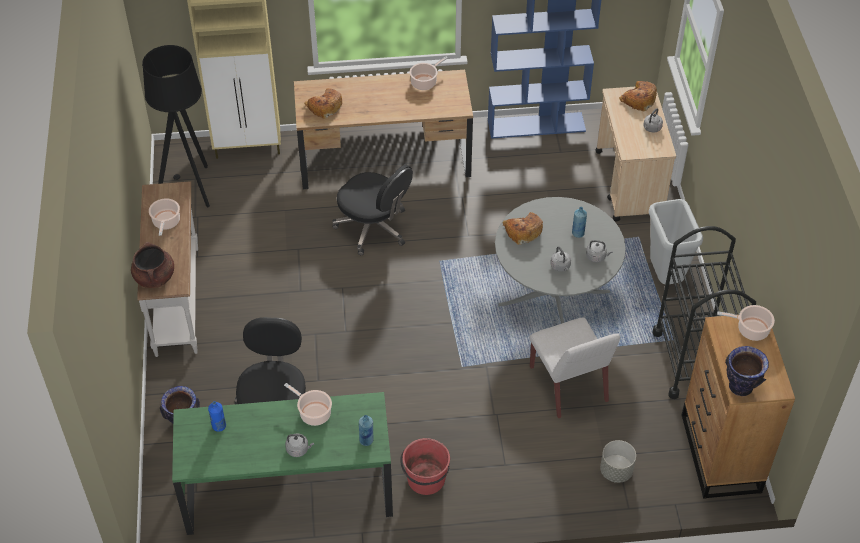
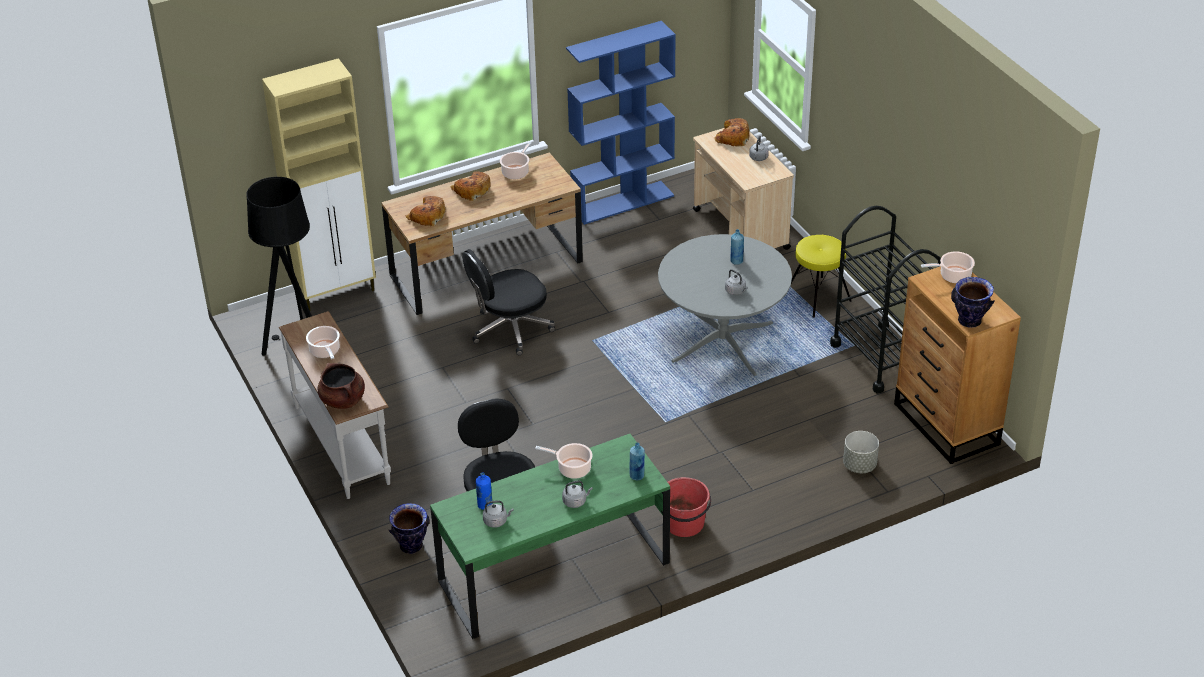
camera: 20 degrees left, 10 degrees down
black office chair [332,165,413,255] -> black office chair turned 135 degrees clockwise [462,249,555,355]
bread [503,212,543,245] -> bread moved to [451,171,491,201]
white chair [530,317,620,418] -> none
grey kettle [586,240,613,262] -> grey kettle moved to [483,500,514,528]
grey trash can [649,199,703,284] -> yellow stool [791,235,852,318]

